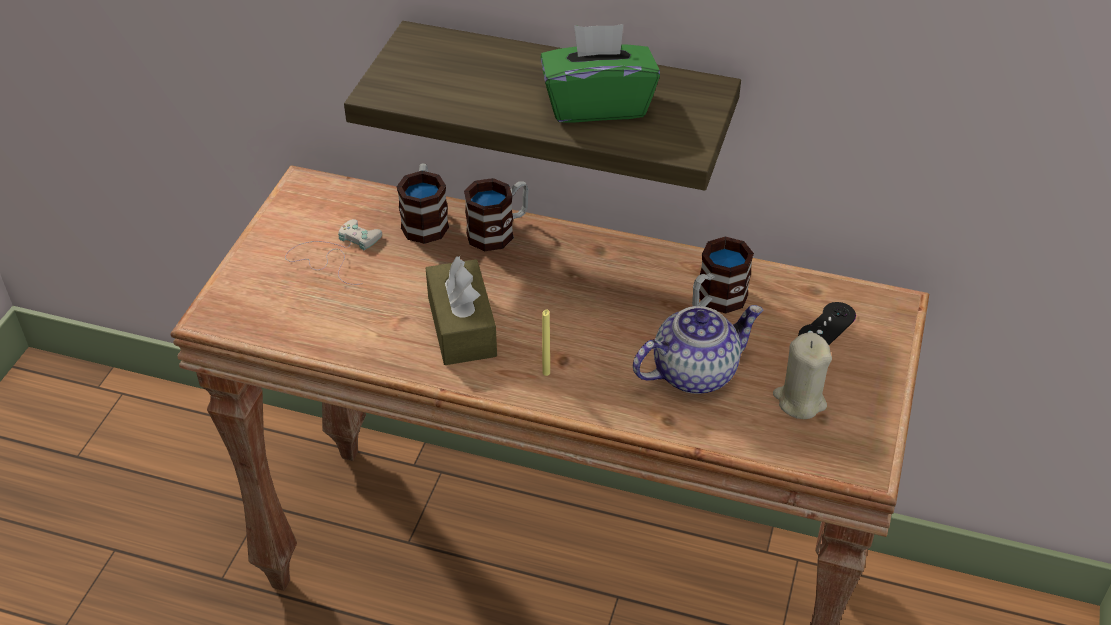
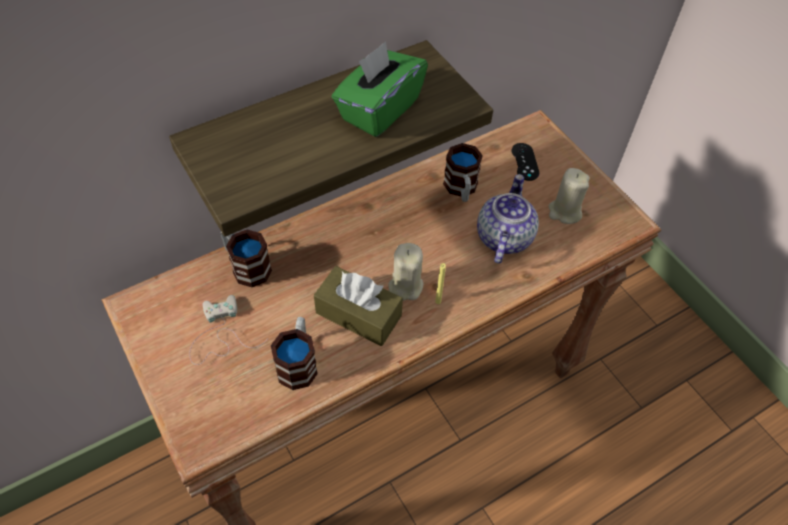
camera: 50 degrees left, 10 degrees up
mug [464,178,529,251] -> mug moved to [271,317,318,390]
none -> beige candle [388,243,423,300]

